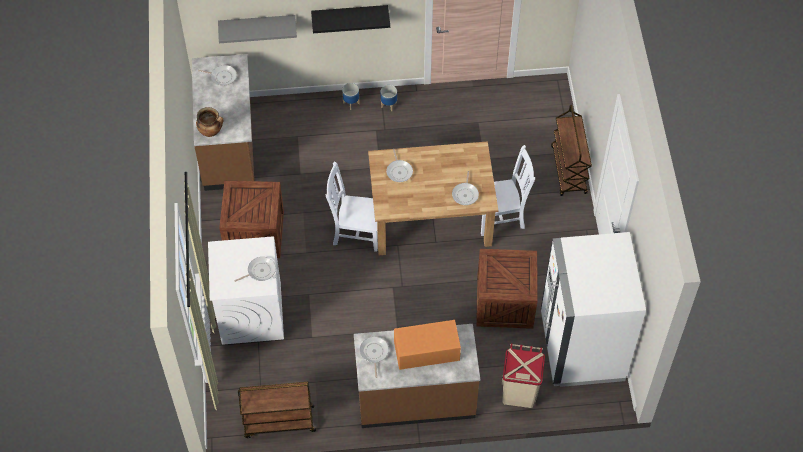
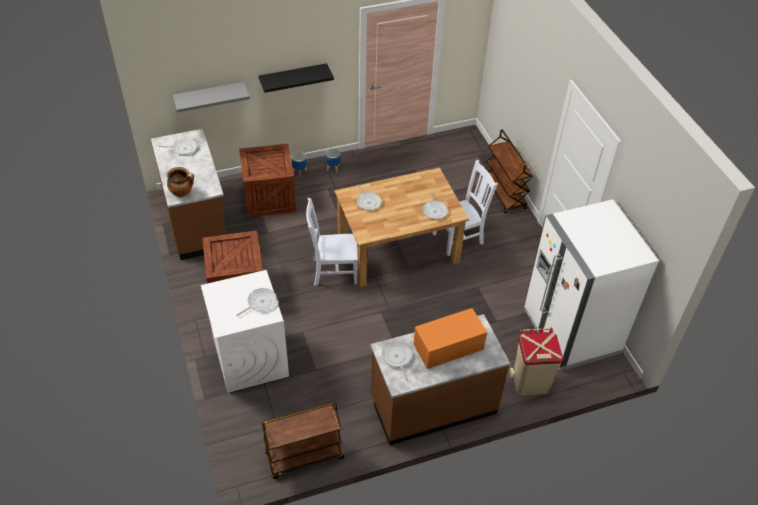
camera: 15 degrees left, 10 degrees down
crate [476,249,538,329] -> crate moved to [239,144,296,218]

